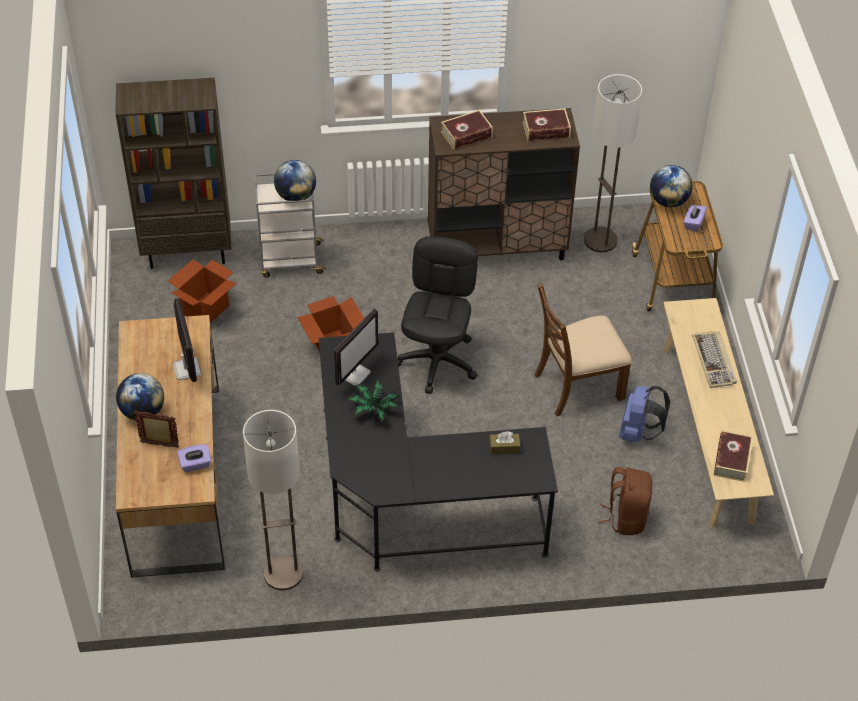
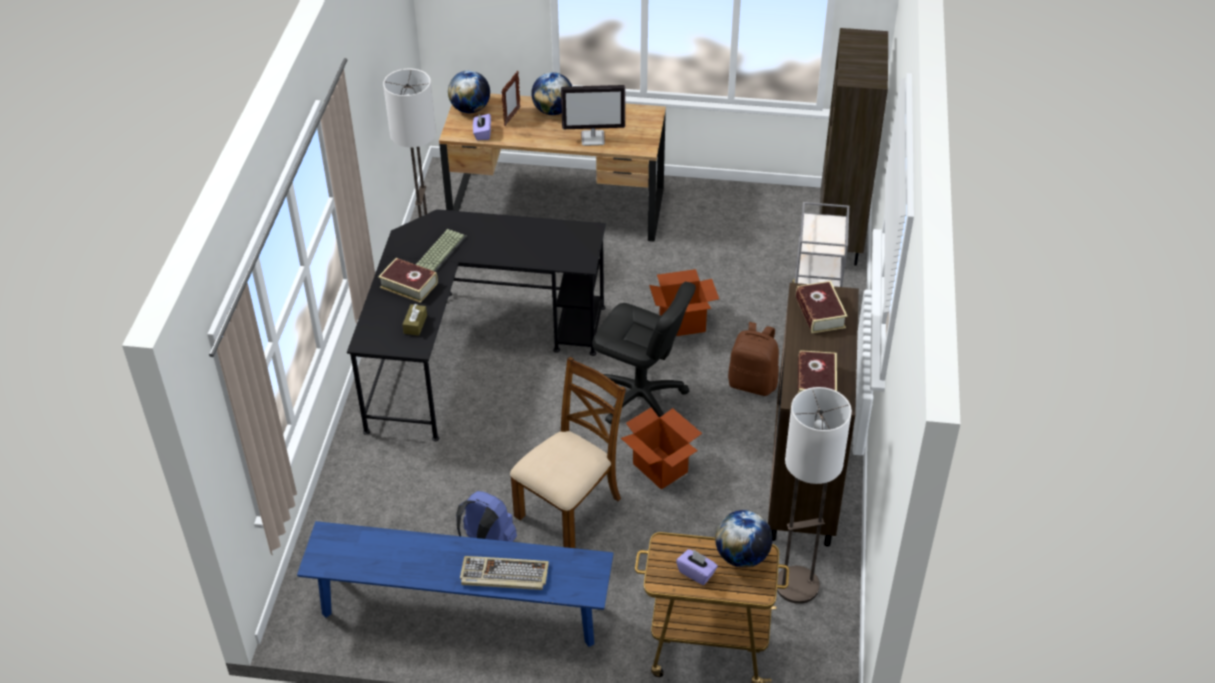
camera: 105 degrees right, 5 degrees down
cardboard box [168,259,236,323] -> cardboard box moved to [621,408,702,490]
globe [274,160,316,201] -> globe moved to [448,70,490,113]
monitor [334,309,378,386] -> none
potted plant [346,378,401,423] -> none
brown chair [534,283,632,416] -> brown chair turned 45 degrees clockwise [510,357,626,548]
brown backpack [598,467,652,535] -> brown backpack moved to [728,322,779,396]
beige bench [663,298,774,529] -> blue bench [297,521,614,647]
book [714,431,753,482] -> book moved to [378,258,438,303]
none -> keyboard [416,229,467,272]

